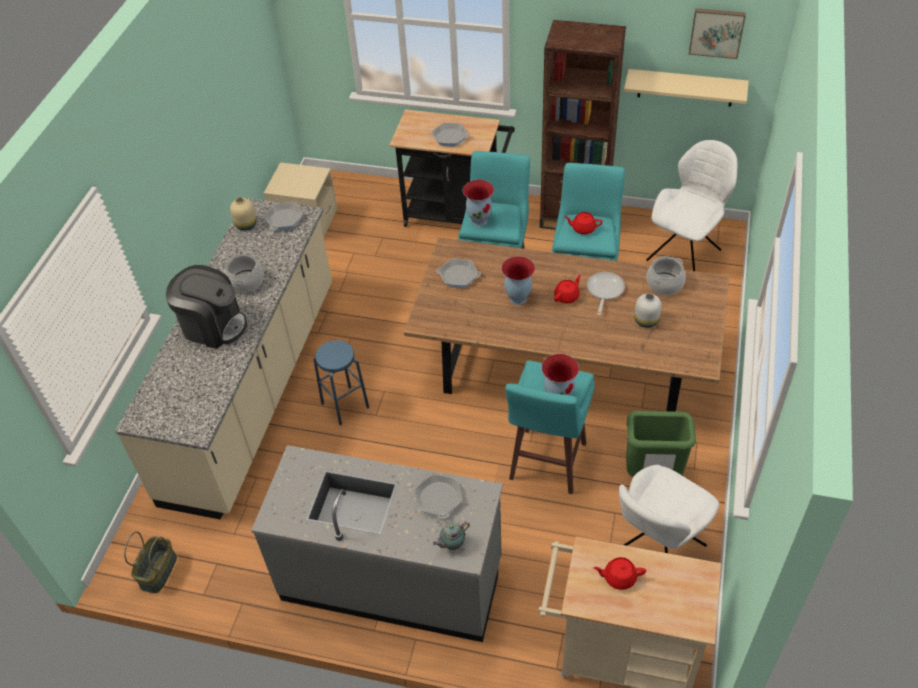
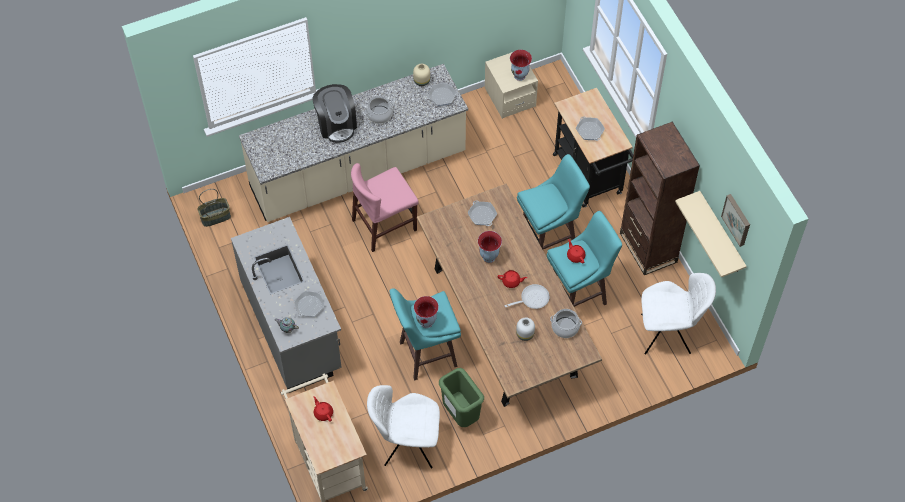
camera: 50 degrees right, 10 degrees up
blue stool [314,340,369,425] -> pink chair [351,163,419,252]
vase [463,180,494,226] -> vase moved to [510,50,532,81]

